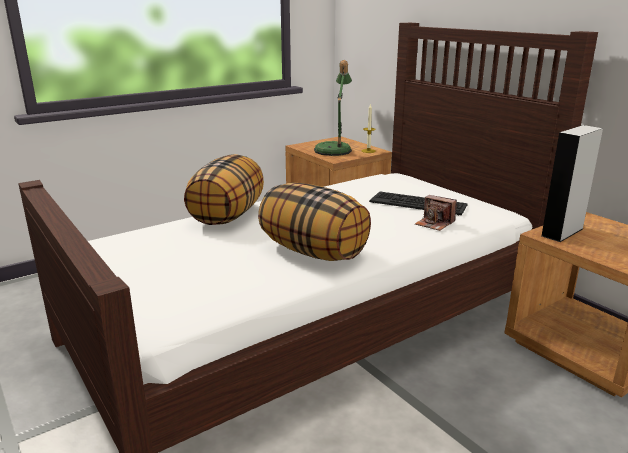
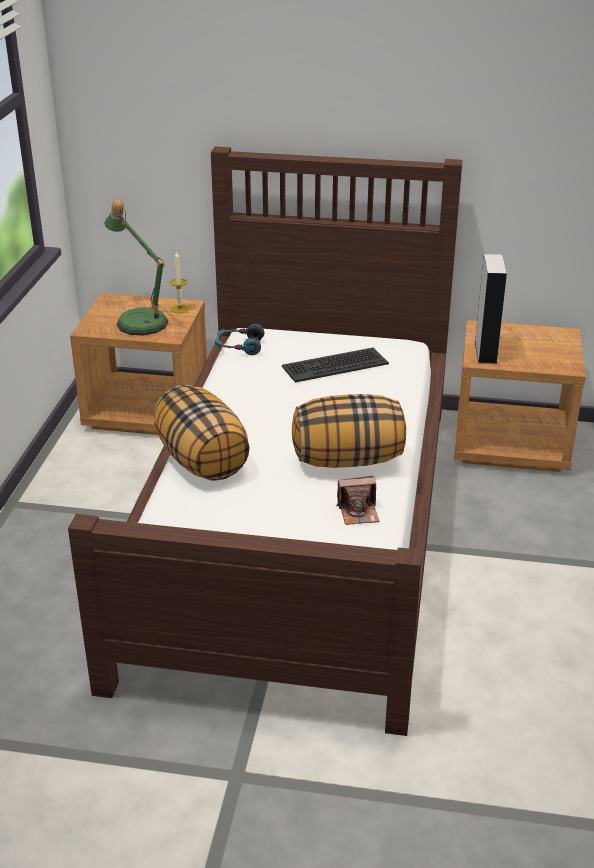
camera: 45 degrees left, 10 degrees up
camera [415,195,457,231] -> camera moved to [337,476,379,525]
none -> headphones [215,324,264,355]

